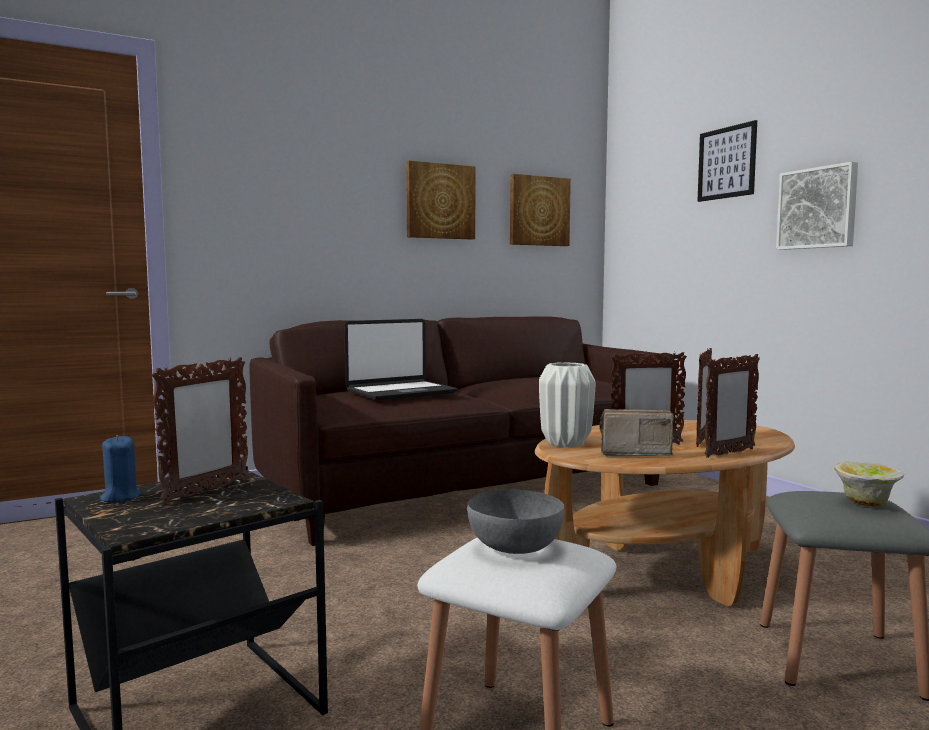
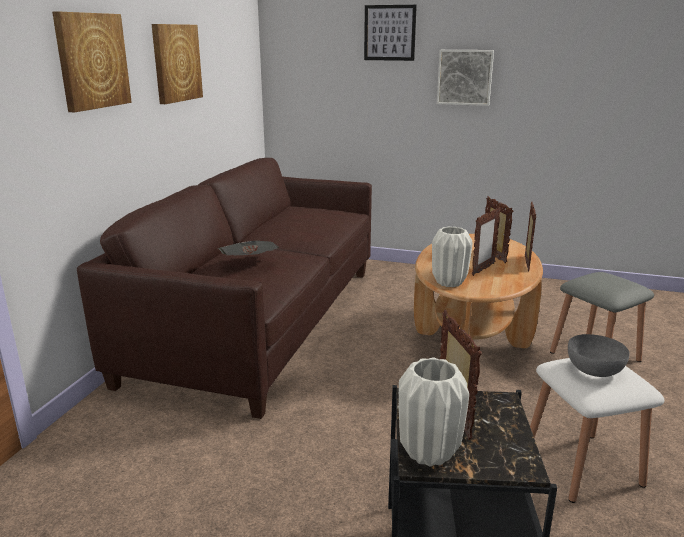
camera: 45 degrees left, 15 degrees up
blue candle [100,435,140,502] -> white vase [399,357,469,466]
laptop [344,319,458,401] -> newspaper [218,241,279,256]
picture [510,174,571,246] -> picture moved to [52,12,132,112]
radio [599,409,674,456] -> none
bowl [834,461,904,506] -> none

